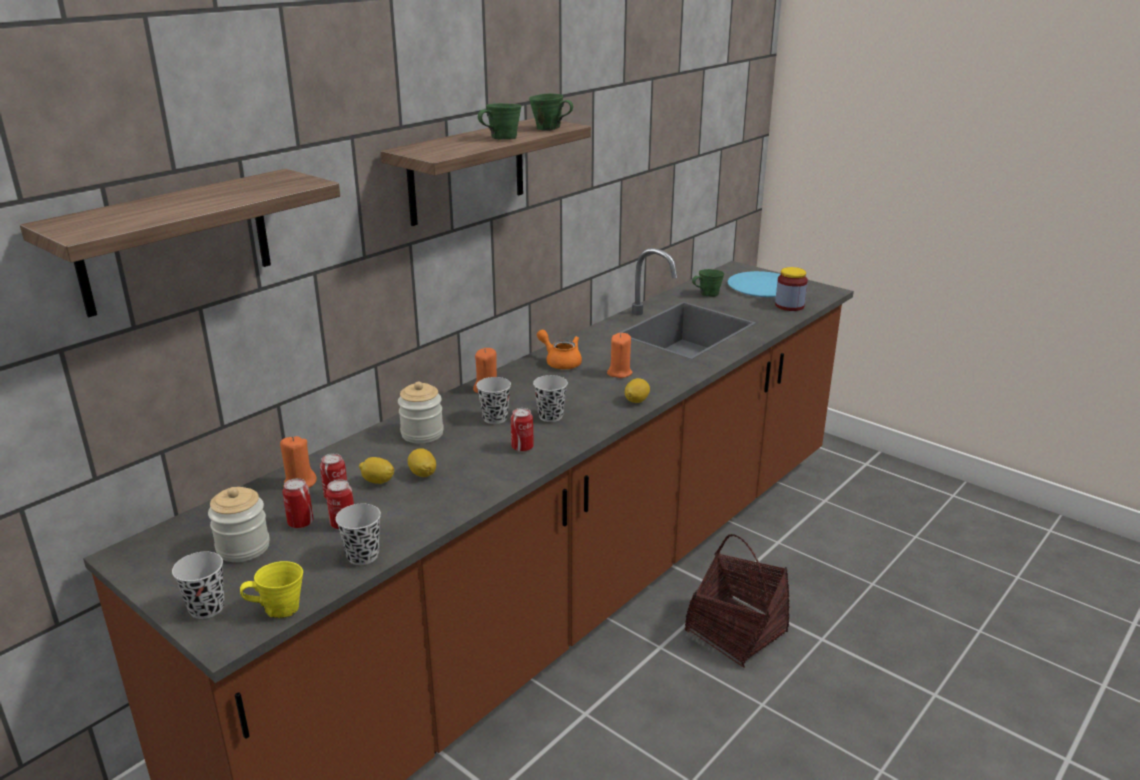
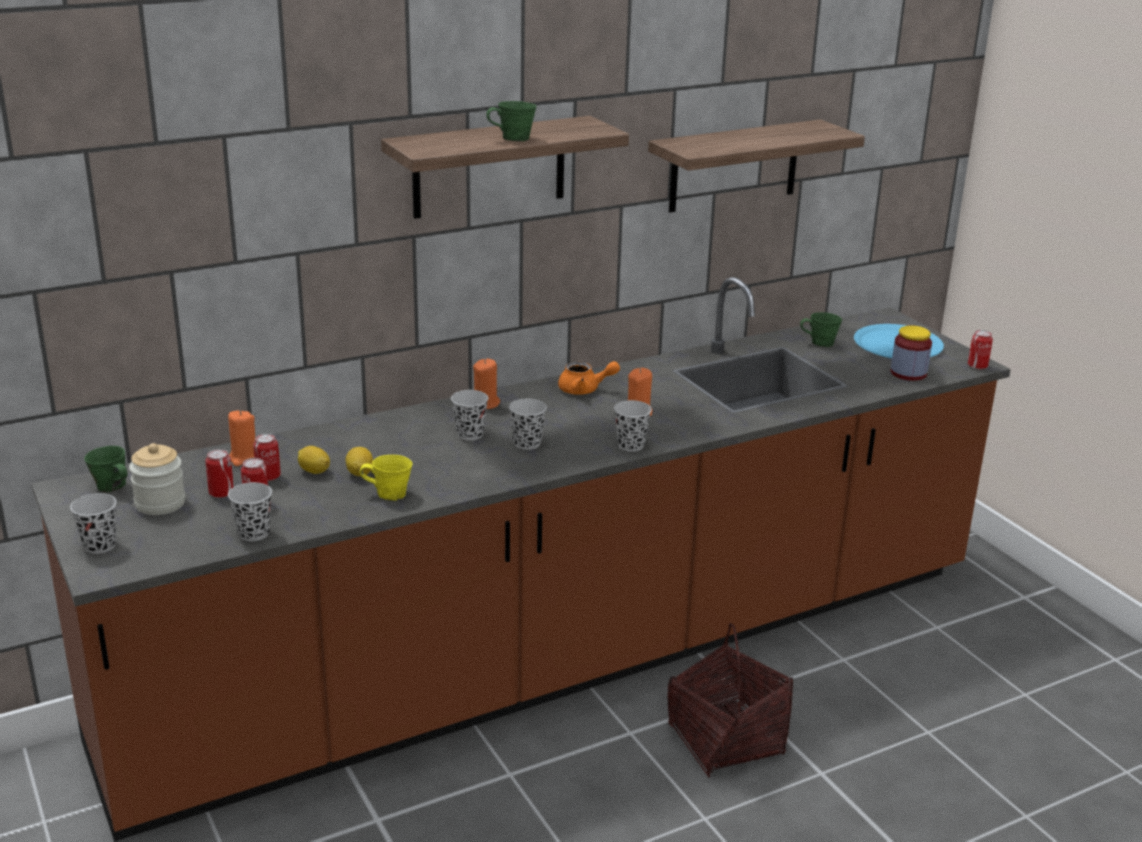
camera: 20 degrees right, 0 degrees up
shelf [20,169,340,317] -> shelf moved to [648,119,865,212]
yellow mug [240,561,303,618] -> yellow mug moved to [360,455,412,501]
jar [398,381,444,444] -> none
can [511,408,534,452] -> can moved to [968,330,993,370]
green mug [529,93,573,131] -> green mug moved to [84,446,127,493]
orange teapot [537,330,582,369] -> orange teapot turned 120 degrees clockwise [558,361,620,395]
lemon [625,378,650,403] -> black cup [614,400,652,452]

